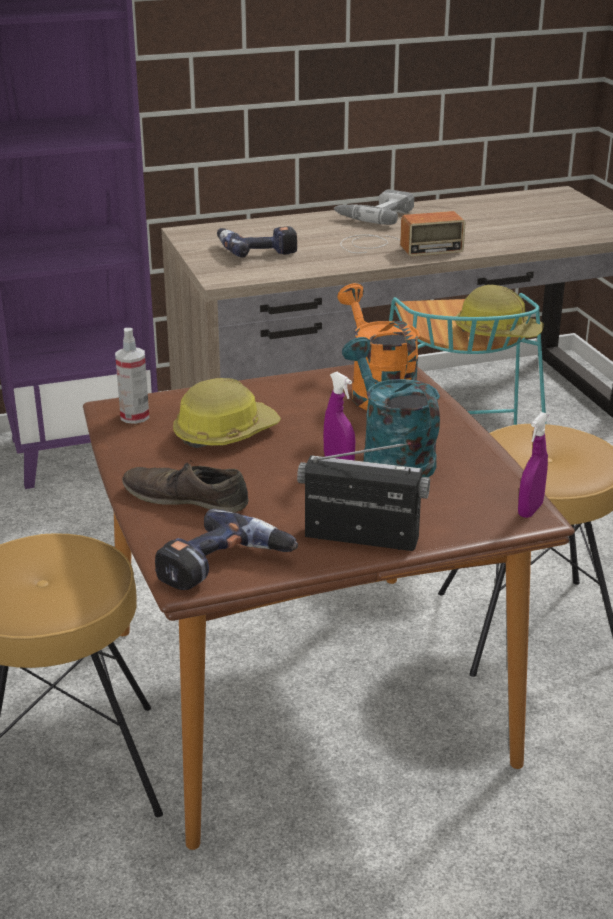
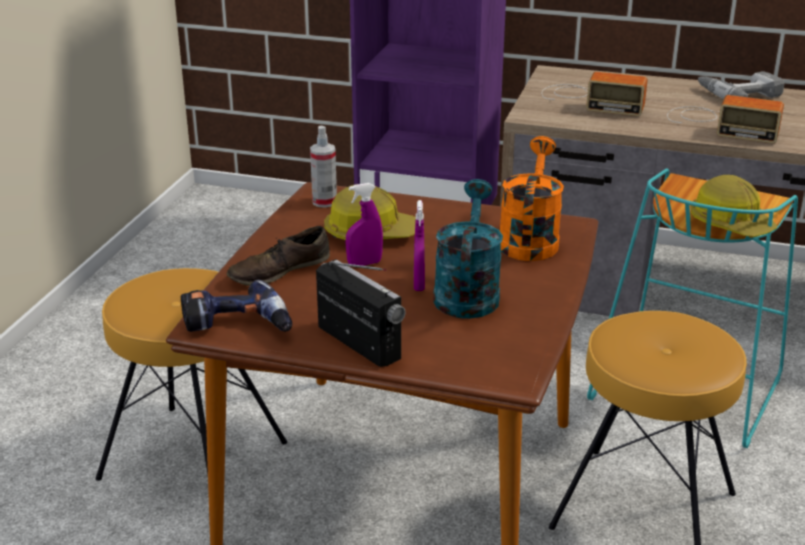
camera: 35 degrees right, 0 degrees up
brown shoe [122,461,249,513] -> brown shoe turned 90 degrees counterclockwise [227,226,330,286]
power drill [217,226,298,258] -> radio [541,72,648,116]
purple spray bottle [518,412,548,518] -> purple spray bottle moved to [346,183,383,266]

